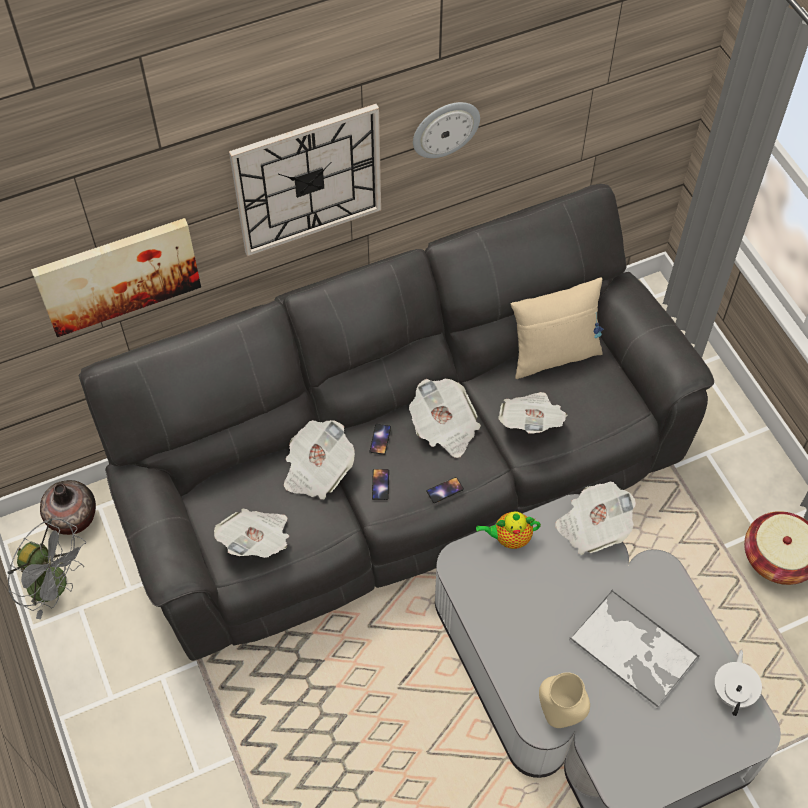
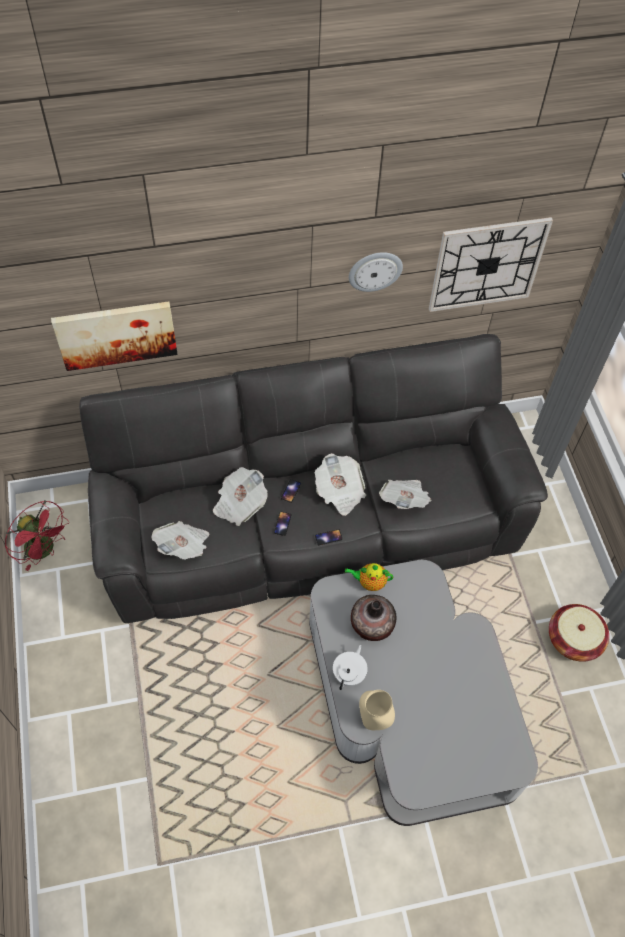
camera: 10 degrees right, 0 degrees up
grey fan [8,518,86,619] -> red fan [5,500,70,571]
vase [40,480,96,535] -> vase moved to [351,595,396,641]
wall clock [229,104,381,256] -> wall clock moved to [429,217,553,312]
beige pillow [511,277,604,379] -> none
newspaper [555,482,636,555] -> none
tray [570,590,700,708] -> none
white teapot [714,650,762,716] -> white teapot moved to [333,645,368,690]

